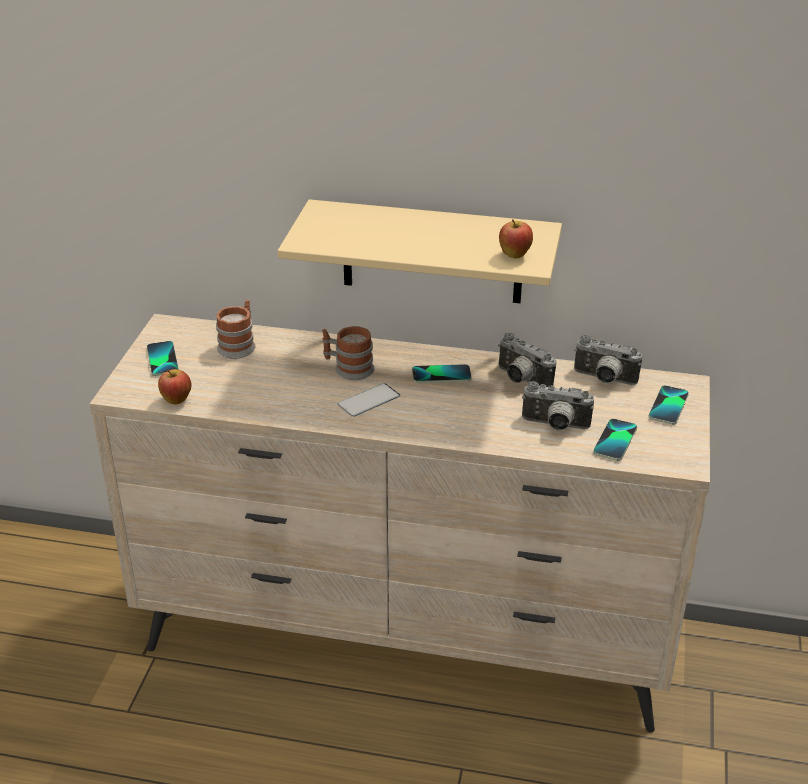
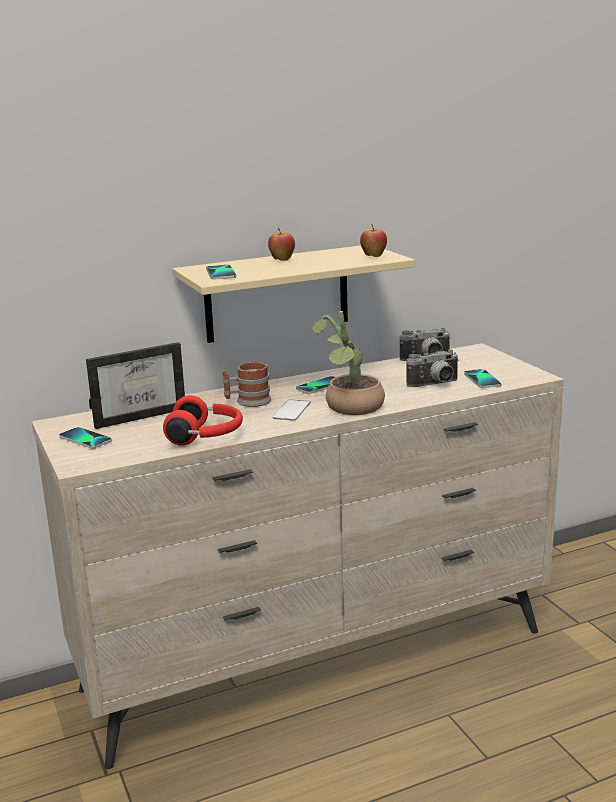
camera: 35 degrees left, 15 degrees down
apple [158,369,191,404] -> apple moved to [268,228,295,261]
mug [216,300,255,359] -> picture frame [86,342,185,429]
camera [498,332,556,387] -> none
phone [648,385,689,425] -> phone moved to [206,265,237,280]
none -> red headphones [163,395,243,446]
none -> potted plant [312,311,385,415]

